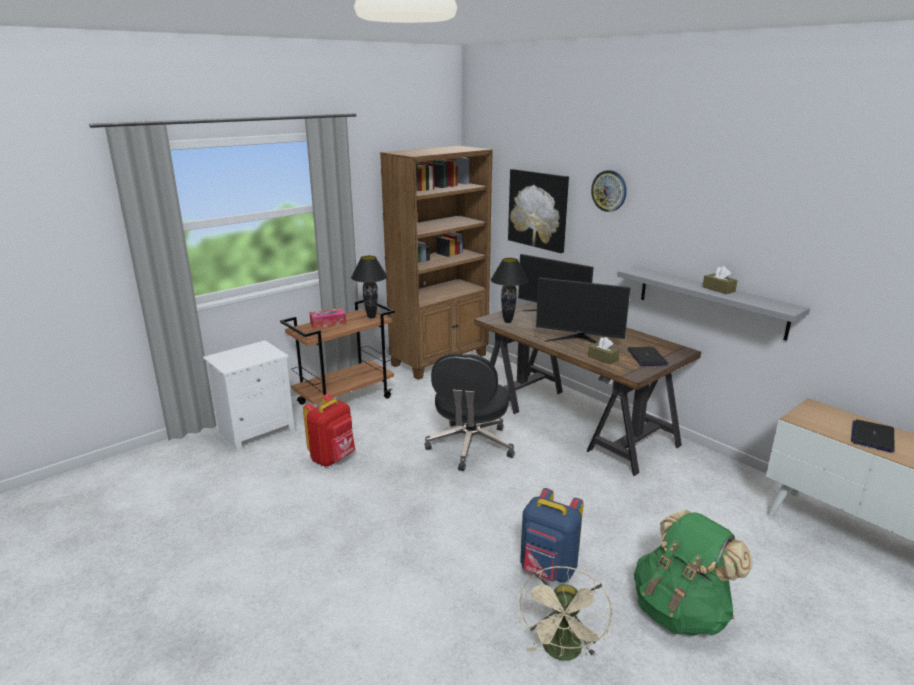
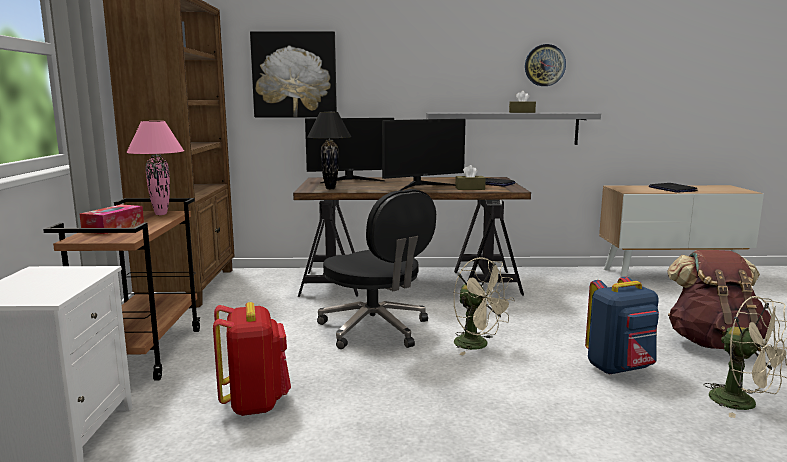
camera: 50 degrees left, 10 degrees down
black table lamp [351,256,388,318] -> pink table lamp [126,121,184,215]
wall clock [591,170,627,212] -> wall clock moved to [525,44,566,86]
green backpack [634,510,752,636] -> brown backpack [667,250,771,349]
none -> beige fan [453,257,515,355]

